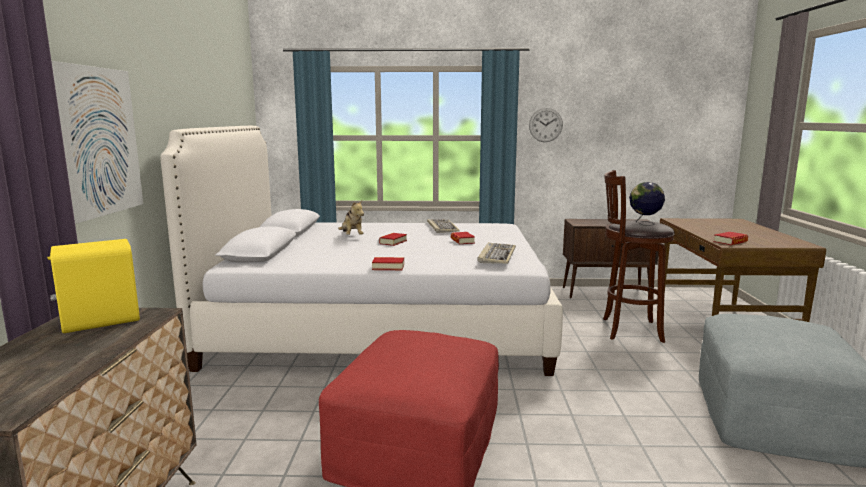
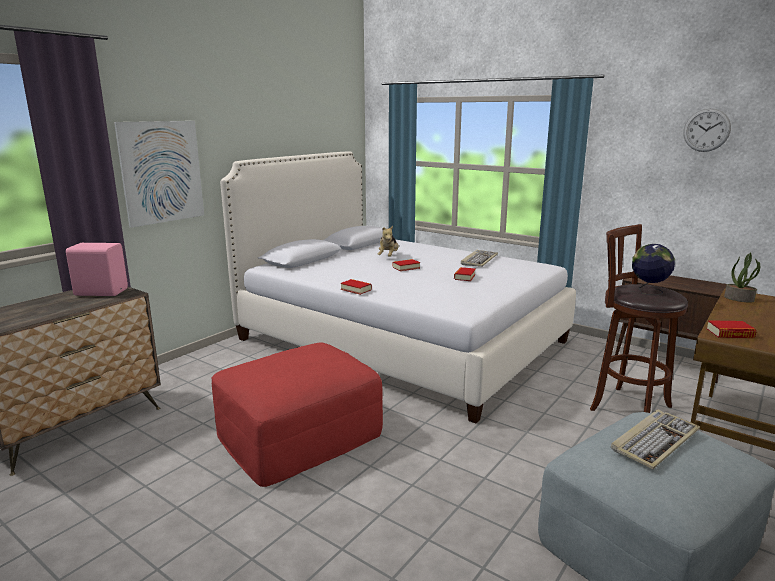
camera: 35 degrees right, 5 degrees up
yellow speaker [47,239,140,333] -> pink speaker [66,243,128,296]
keyboard [477,242,516,264] -> keyboard moved to [611,409,700,470]
wall clock [529,108,563,142] -> wall clock moved to [683,108,731,152]
none -> potted plant [724,253,760,303]

